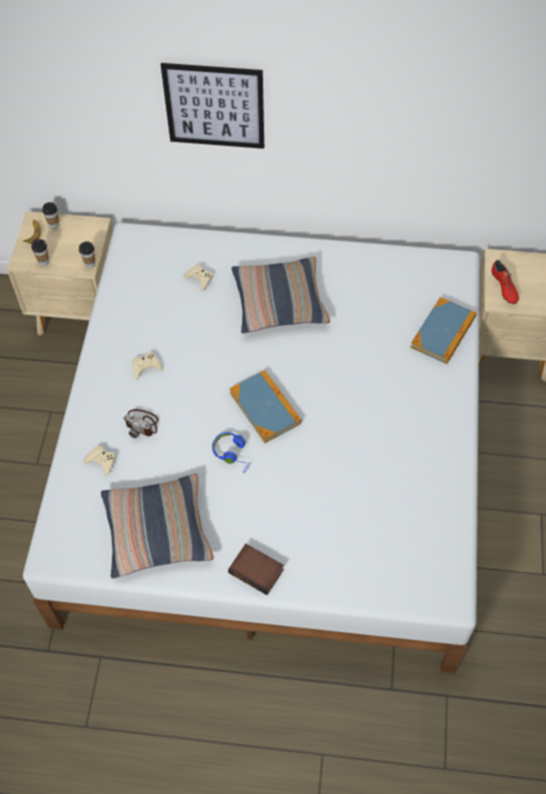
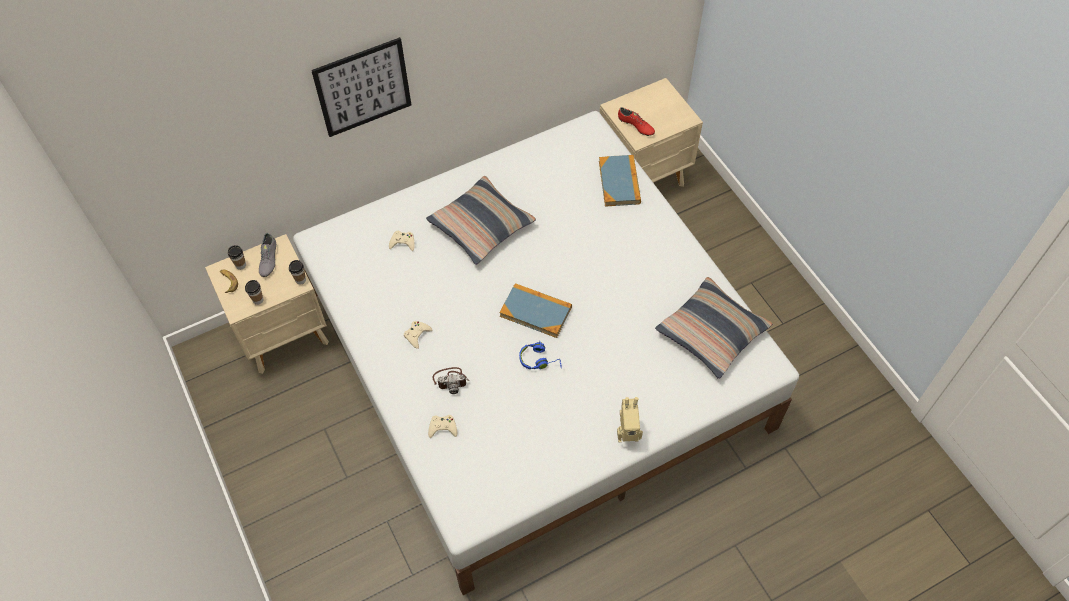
camera: 35 degrees left, 0 degrees up
pillow [101,473,214,579] -> pillow moved to [655,277,772,379]
book [228,544,284,595] -> toy robot [617,397,643,442]
none -> grey shoe [259,233,276,277]

